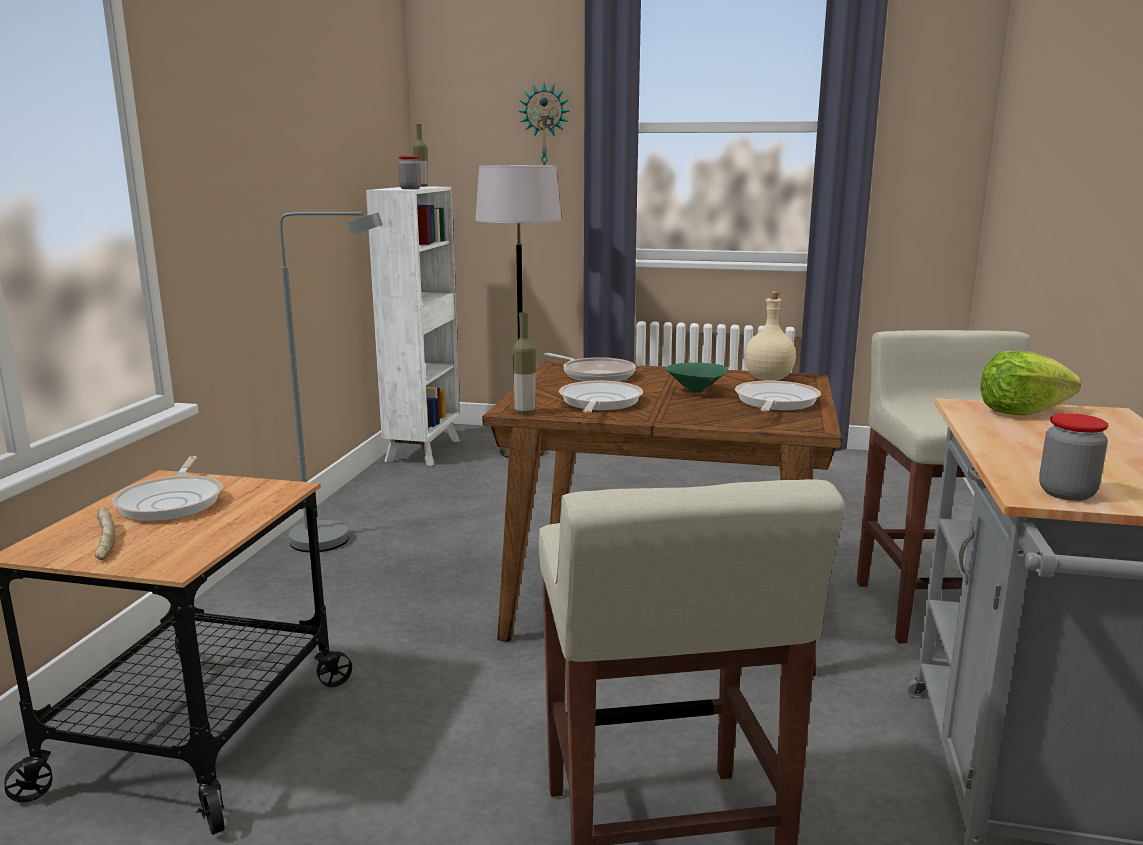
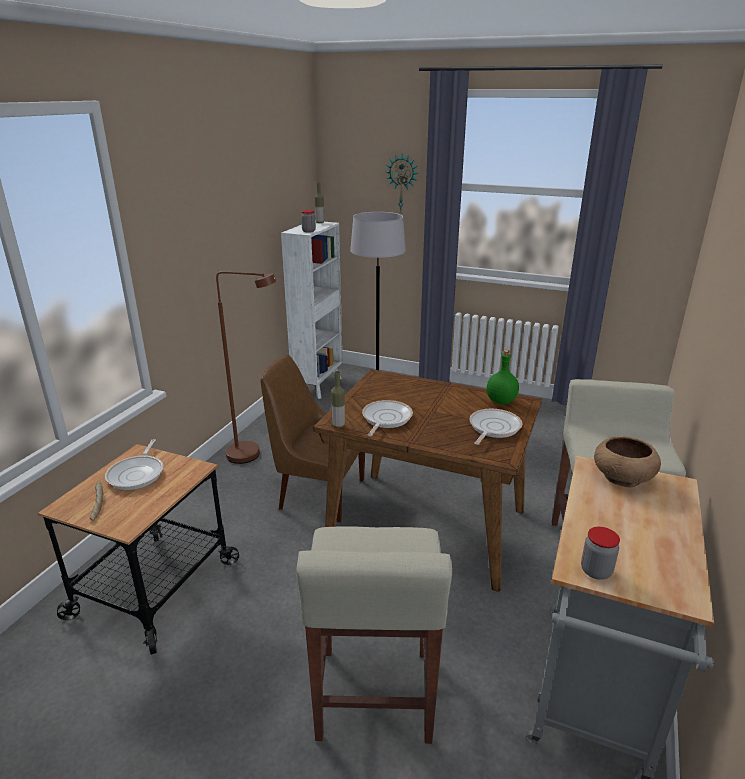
camera: 10 degrees right, 10 degrees up
grey floor lamp [279,212,383,552] -> brown floor lamp [216,271,276,464]
frying pan [544,353,636,381] -> none
green bowl [666,362,728,393] -> none
beige bottle [744,291,796,381] -> green bottle [486,350,519,404]
lettuce [980,351,1081,415] -> brown bowl [594,436,661,487]
none -> brown chair [260,355,365,523]

